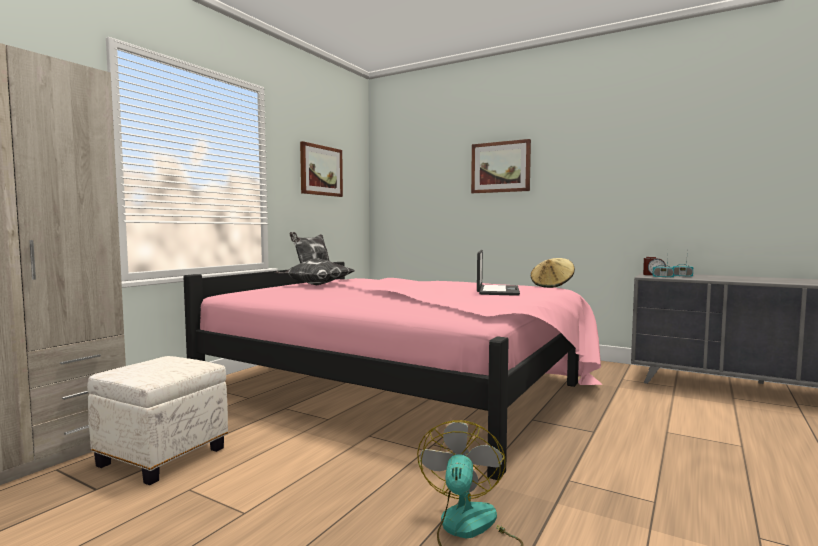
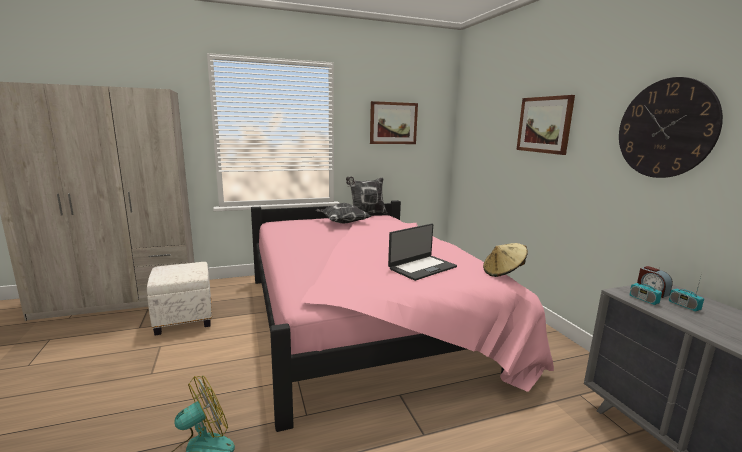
camera: 40 degrees right, 10 degrees up
none -> wall clock [619,77,723,178]

